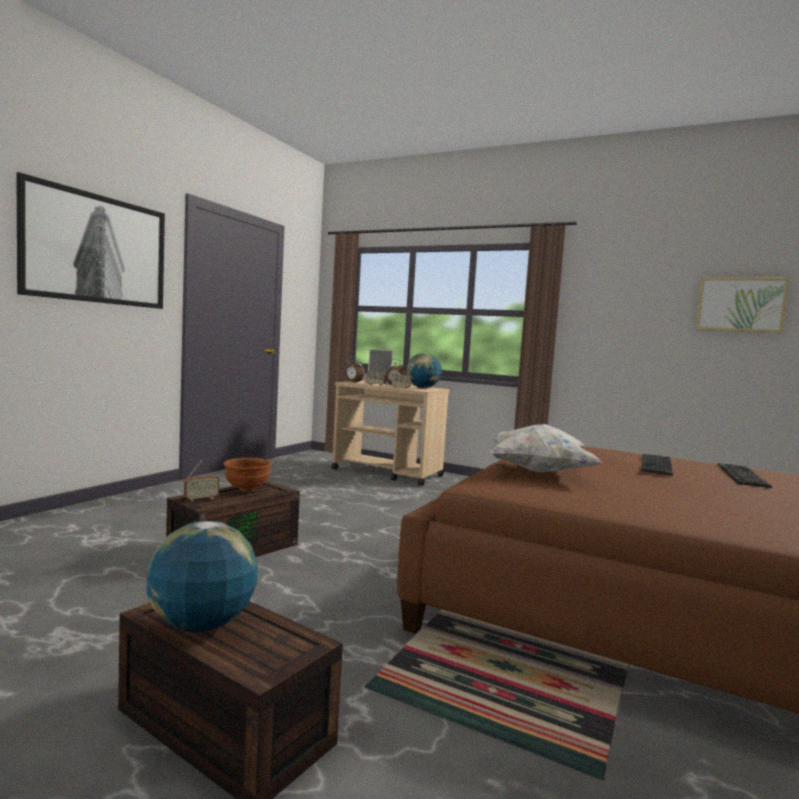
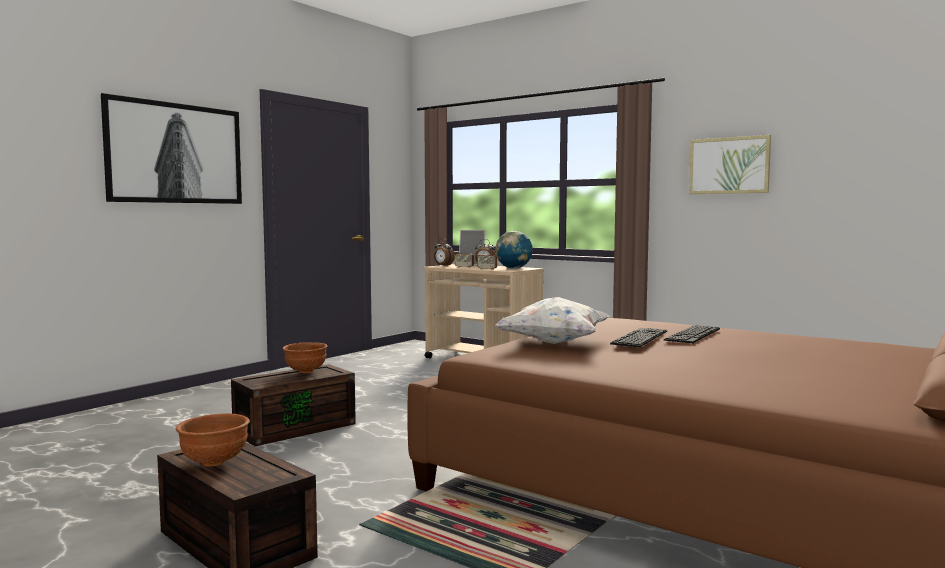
camera: 10 degrees right, 0 degrees up
globe [146,521,258,632] -> brown bowl [175,413,250,467]
radio [184,460,219,502] -> none
picture [695,277,790,333] -> picture moved to [689,135,771,194]
keyboard [718,463,772,488] -> keyboard moved to [610,328,667,347]

